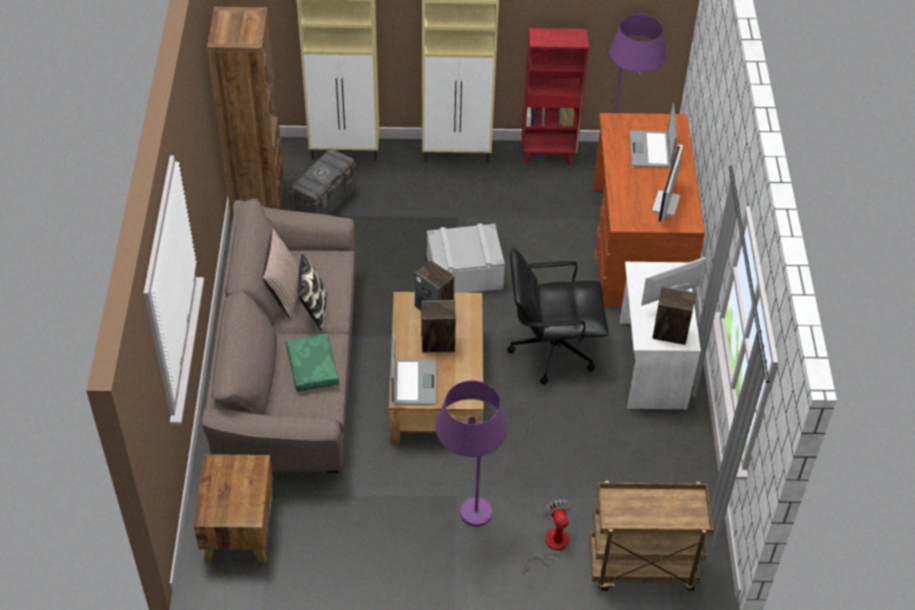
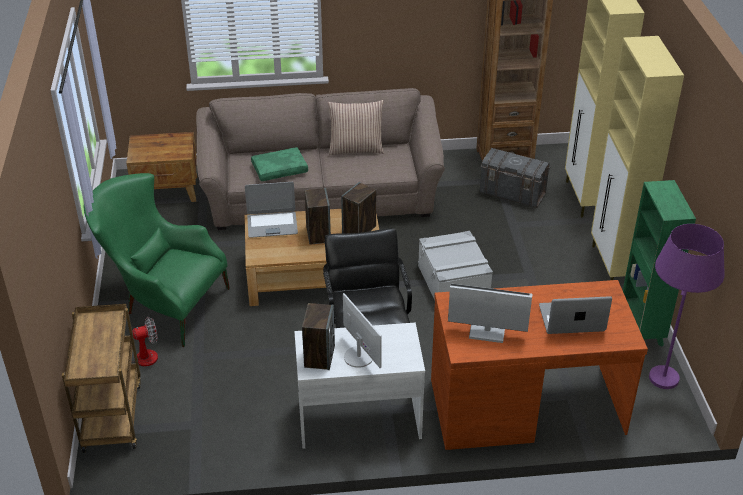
camera: 85 degrees right, 10 degrees down
pillow [298,254,326,331] -> none
purple floor lamp [436,380,507,527] -> green armchair [84,173,230,347]
red bookcase [522,28,589,165] -> green bookcase [623,180,696,347]

